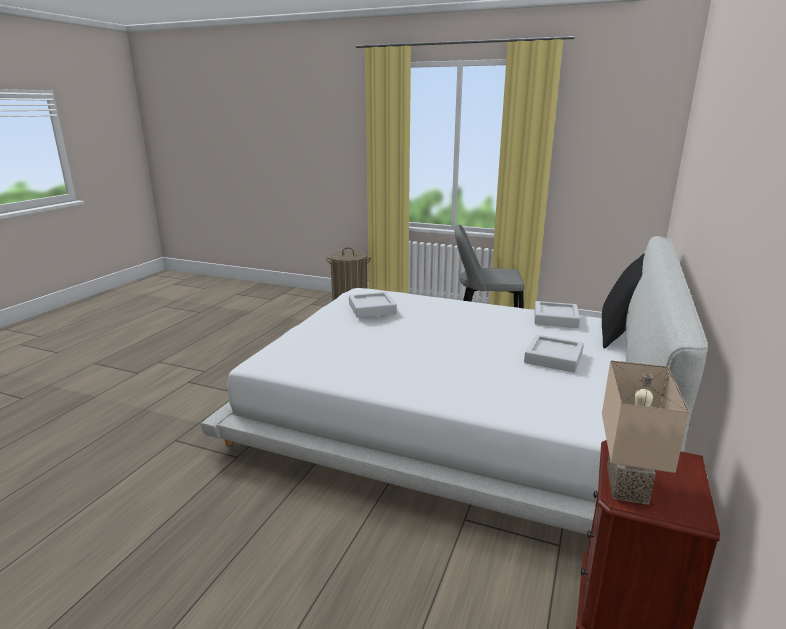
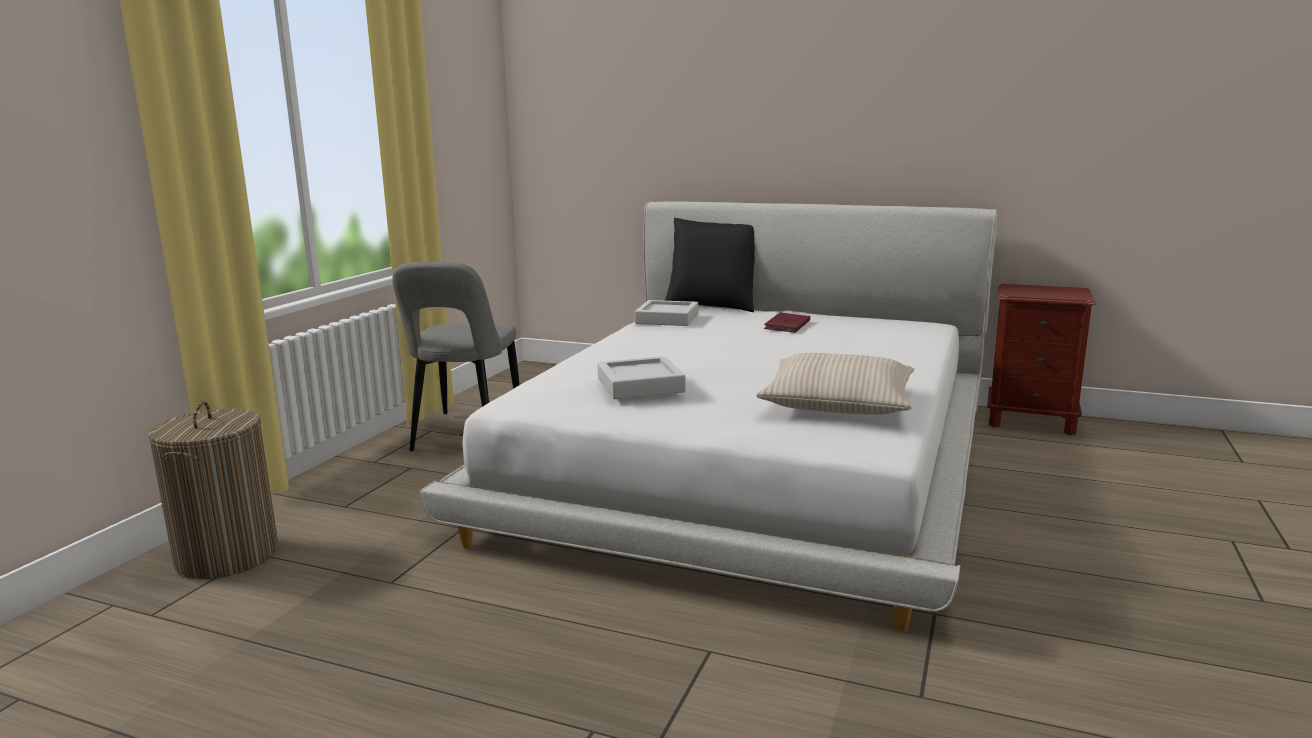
camera: 90 degrees left, 5 degrees down
grey tray [524,334,584,373] -> red book [764,312,810,333]
beige table lamp [602,360,689,505] -> none
none -> beige pillow [756,353,914,415]

